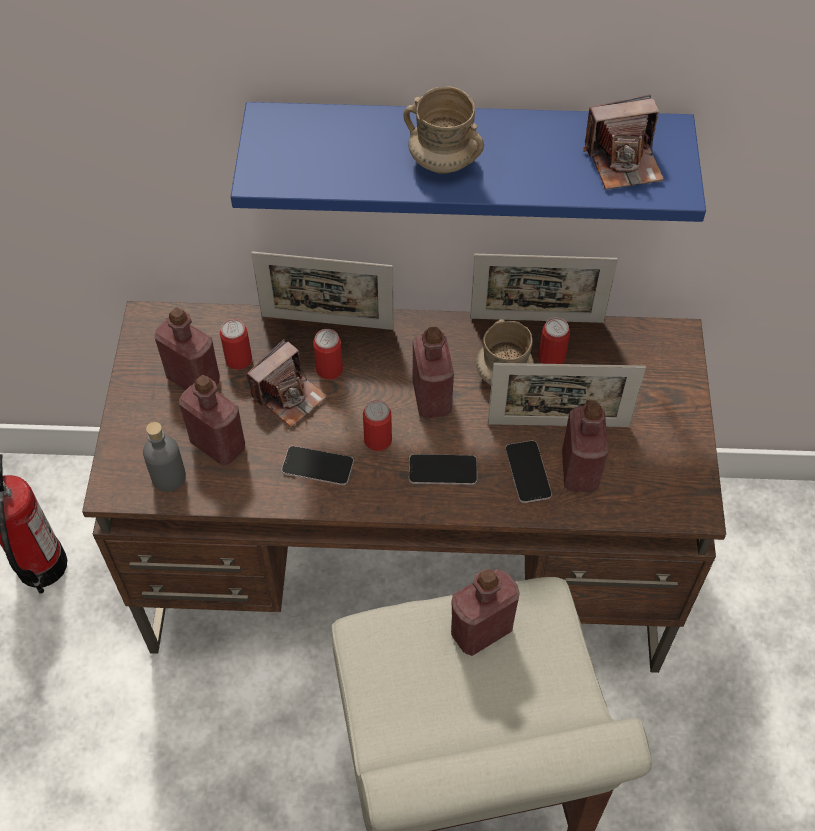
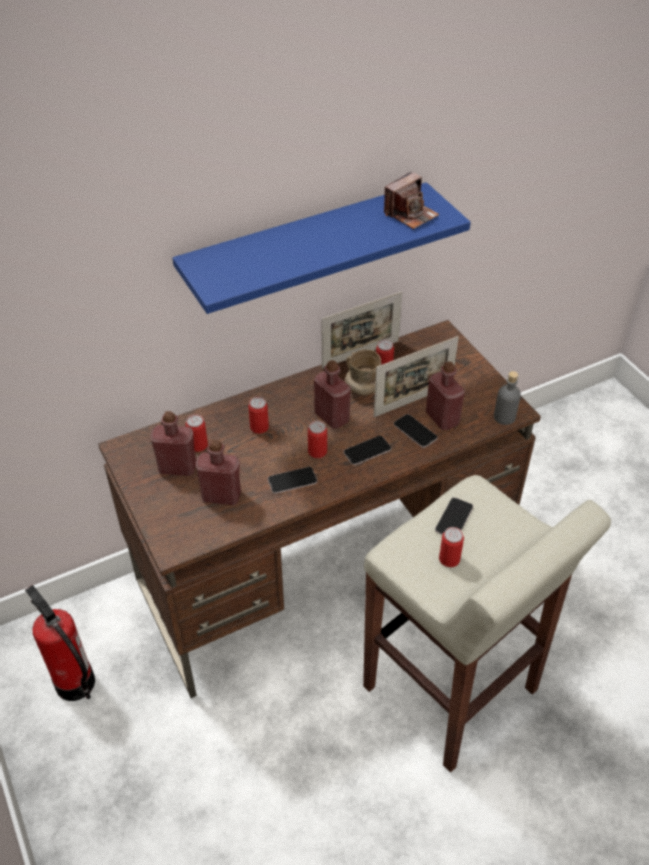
camera: 30 degrees left, 10 degrees down
grey bottle [143,422,186,492] -> grey bottle moved to [494,371,521,425]
camera [247,340,327,427] -> none
picture frame [251,251,394,330] -> none
beige mug [404,86,484,174] -> none
red bottle [451,569,520,656] -> phone [435,497,473,535]
none -> can [439,527,464,567]

